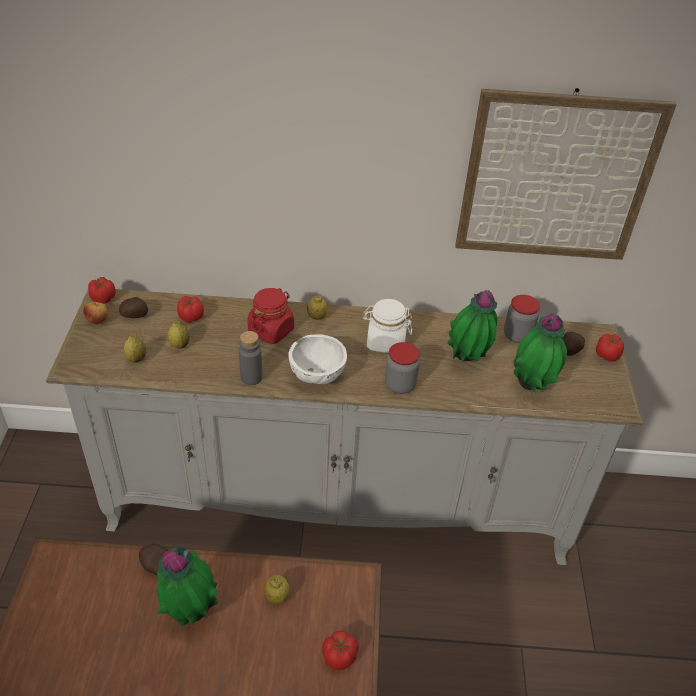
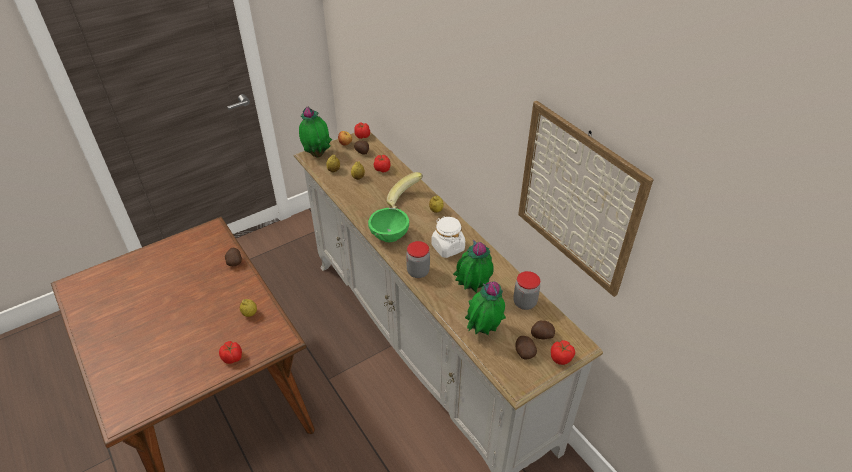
camera: 55 degrees right, 0 degrees up
potted plant [157,546,218,626] -> potted plant moved to [299,106,332,158]
grey bottle [239,331,262,385] -> none
red jar [248,288,294,344] -> banana [387,172,423,208]
white bowl [288,334,347,384] -> green bowl [368,208,409,242]
none -> potato [515,336,537,360]

